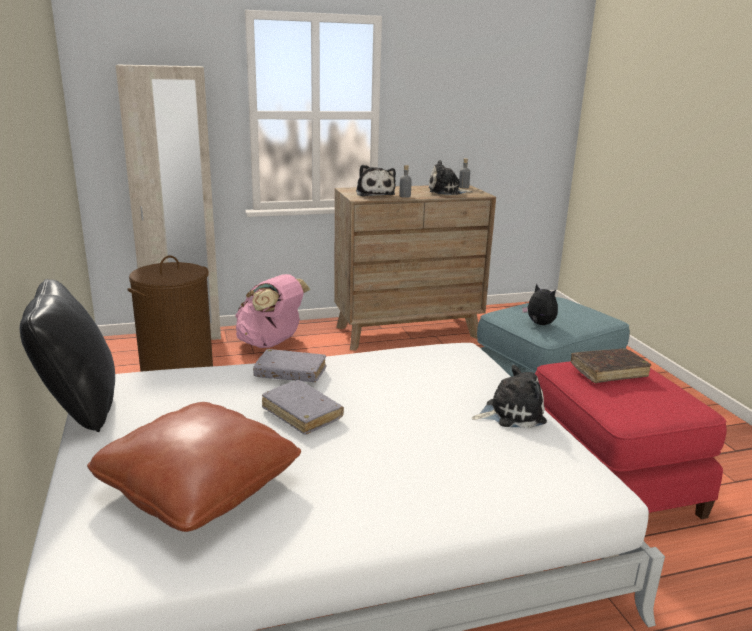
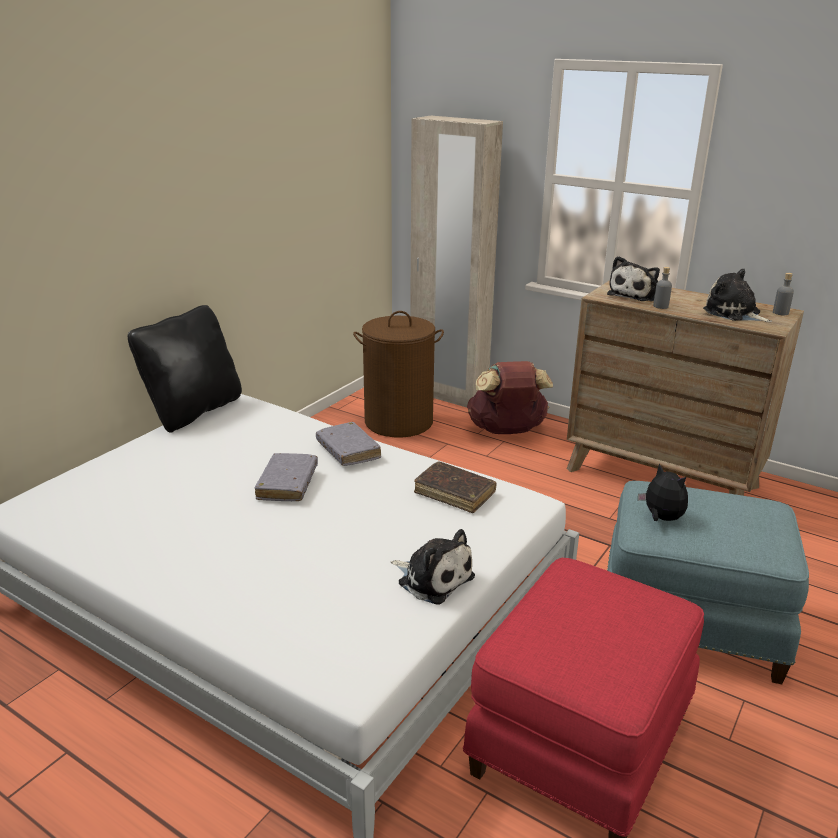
camera: 50 degrees right, 5 degrees up
brown pillow [87,402,301,532] -> none
pink backpack [235,274,310,348] -> brown backpack [467,361,553,434]
plush toy [522,283,558,325] -> plush toy turned 45 degrees counterclockwise [638,463,688,521]
brown book [571,348,651,383] -> brown book moved to [414,461,497,513]

